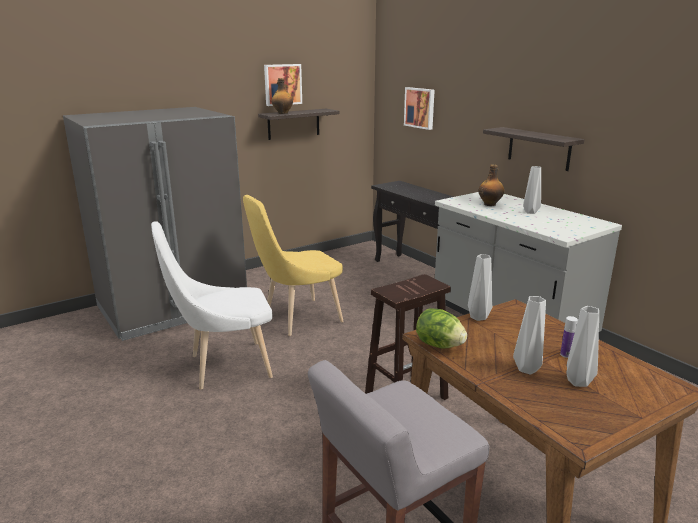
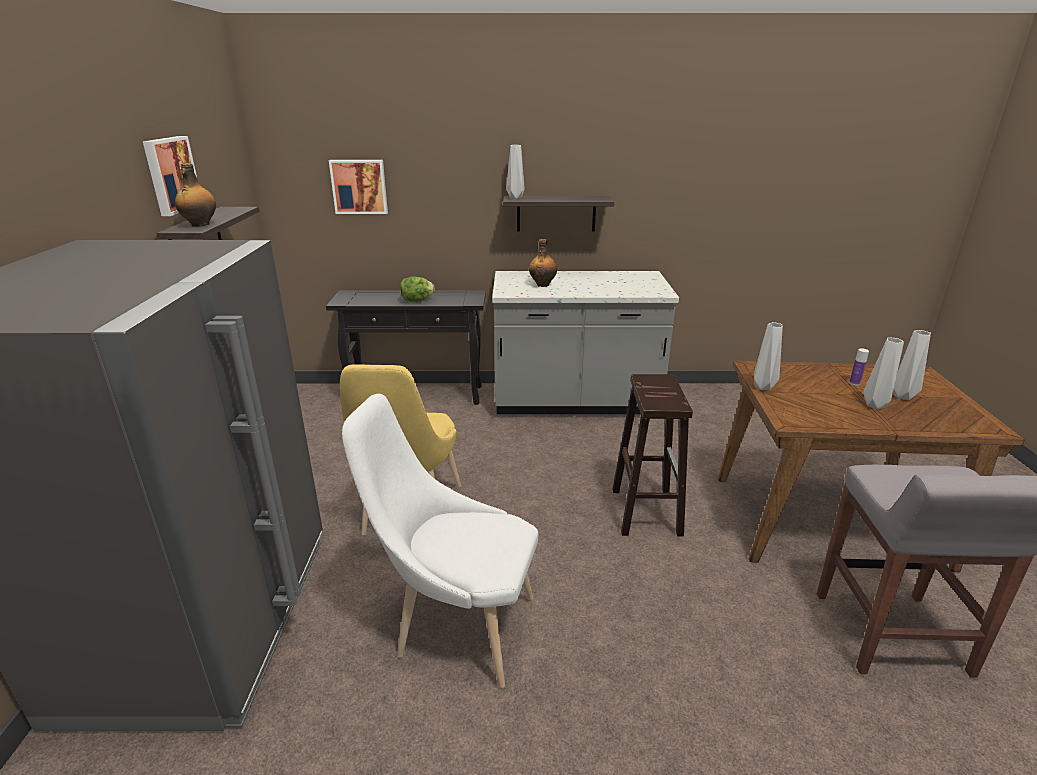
camera: 55 degrees left, 5 degrees up
white chair [151,221,273,389] -> white chair turned 90 degrees clockwise [342,394,538,688]
lettuce [416,308,467,348] -> lettuce moved to [400,276,435,302]
grey vase [523,166,541,214] -> grey vase moved to [506,145,524,199]

